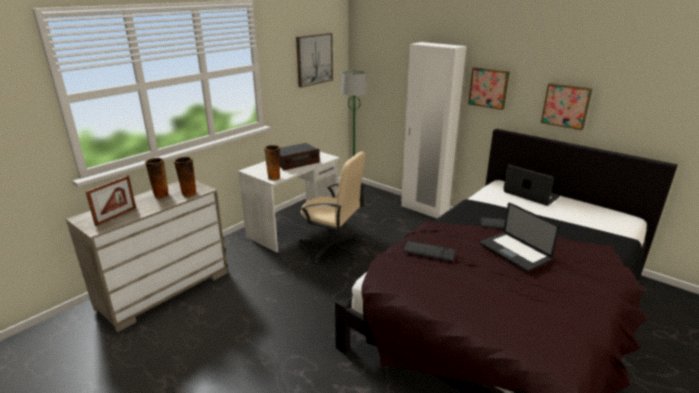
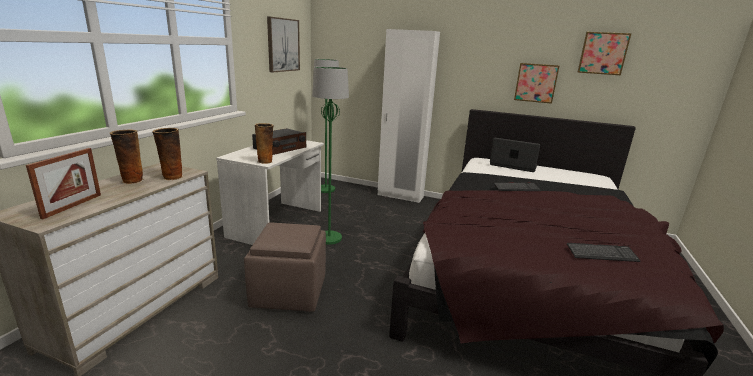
camera: 20 degrees left, 5 degrees down
beige office chair [298,152,365,265] -> green floor lamp [312,66,349,245]
keyboard [403,240,456,262] -> keyboard moved to [567,243,641,262]
picture [468,67,510,110] -> picture moved to [578,32,631,75]
laptop [480,202,559,272] -> none
none -> brown ottoman [244,222,326,312]

